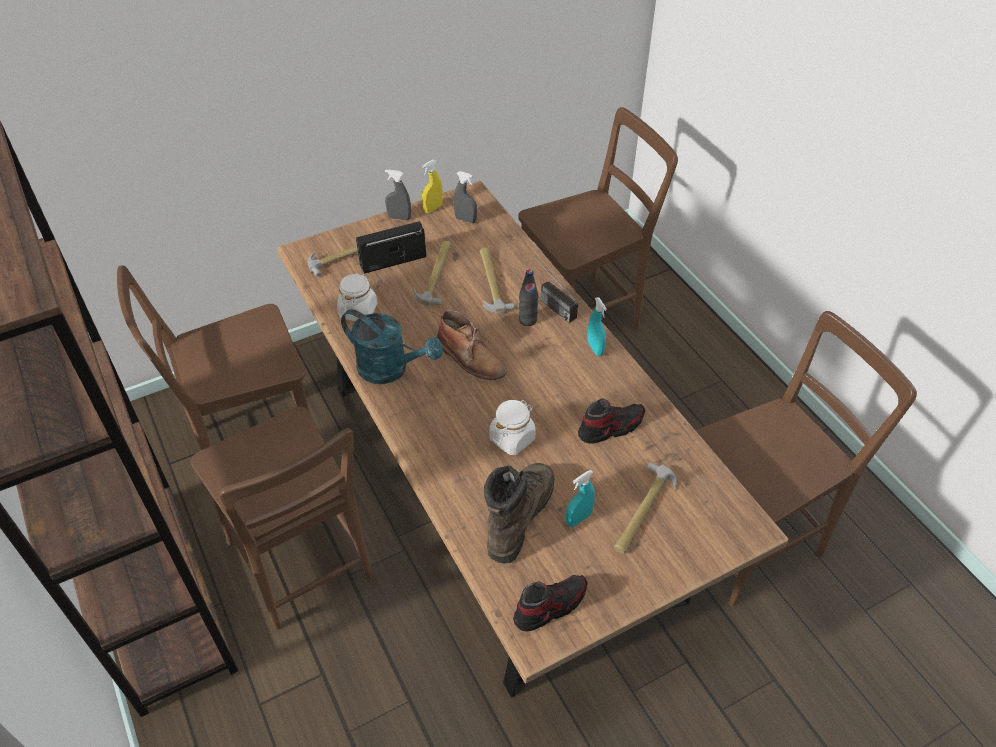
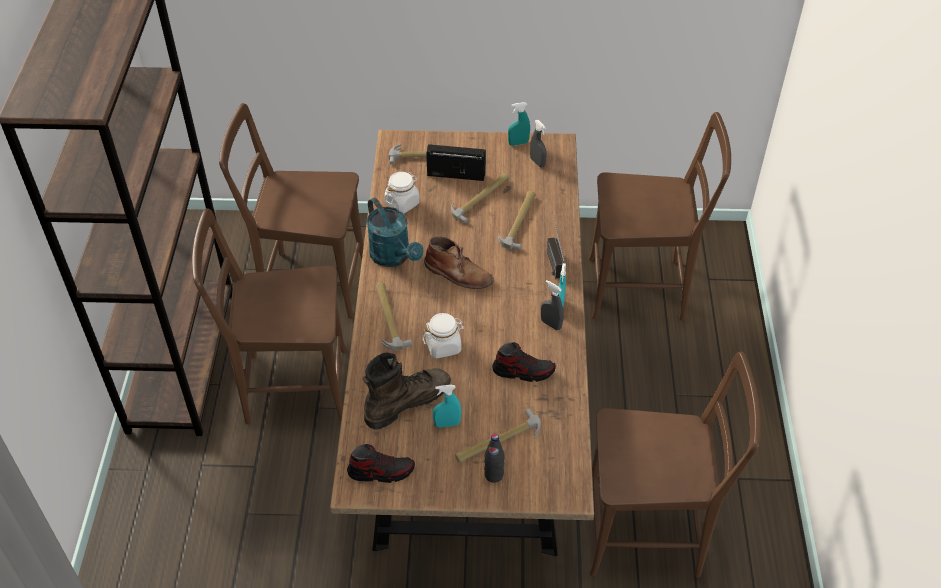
camera: 30 degrees right, 0 degrees up
brown chair [191,407,372,630] -> brown chair turned 90 degrees clockwise [192,208,347,424]
grey spray bottle [385,170,411,220] -> grey spray bottle moved to [541,280,564,330]
yellow spray bottle [422,160,443,213] -> turquoise spray bottle [508,102,530,146]
brown boot [437,310,507,380] -> brown boot turned 45 degrees counterclockwise [424,236,494,289]
black bottle [519,270,538,326] -> black bottle moved to [484,434,505,483]
none -> hammer [375,282,413,351]

